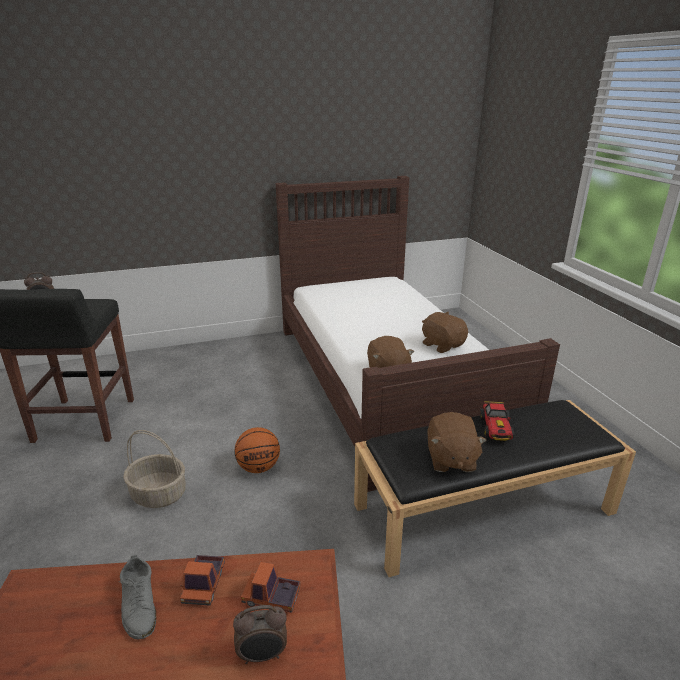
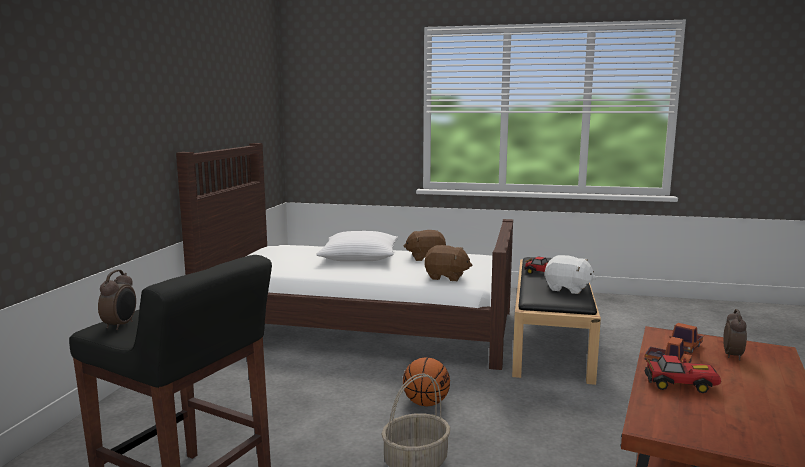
camera: 60 degrees left, 15 degrees down
grey shoe [119,554,156,639] -> toy car [645,355,722,393]
brown plush toy [427,412,487,472] -> white plush toy [545,255,596,294]
none -> white pillow [316,231,398,261]

